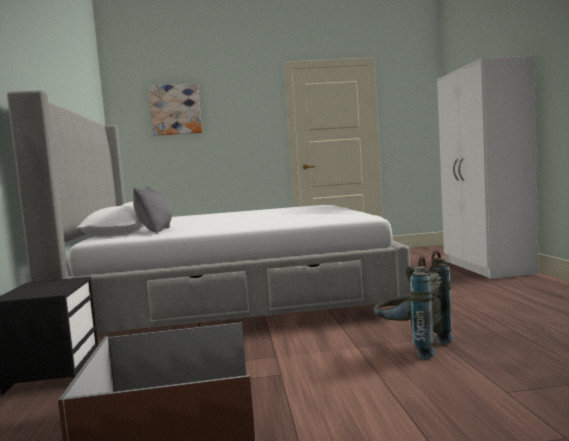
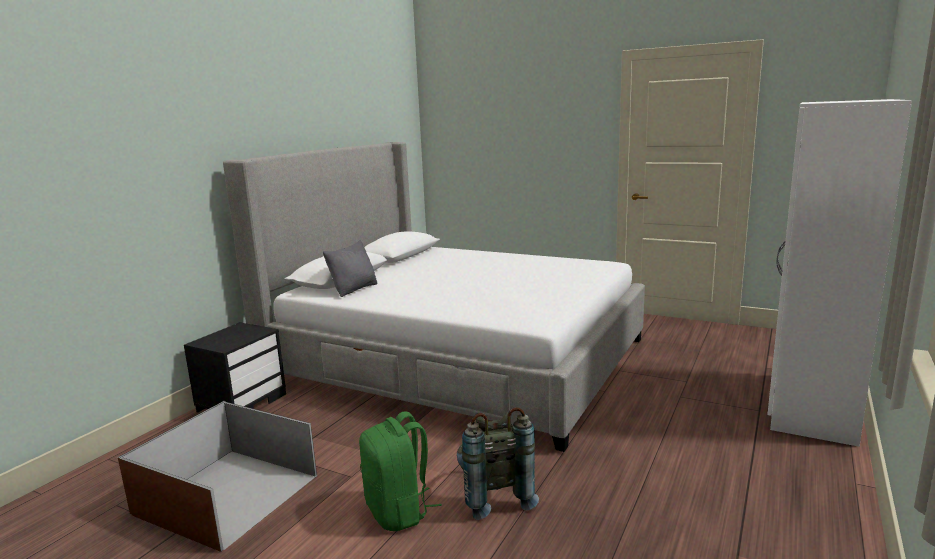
camera: 35 degrees right, 10 degrees up
picture [148,83,202,136] -> none
none -> green backpack [359,411,442,531]

